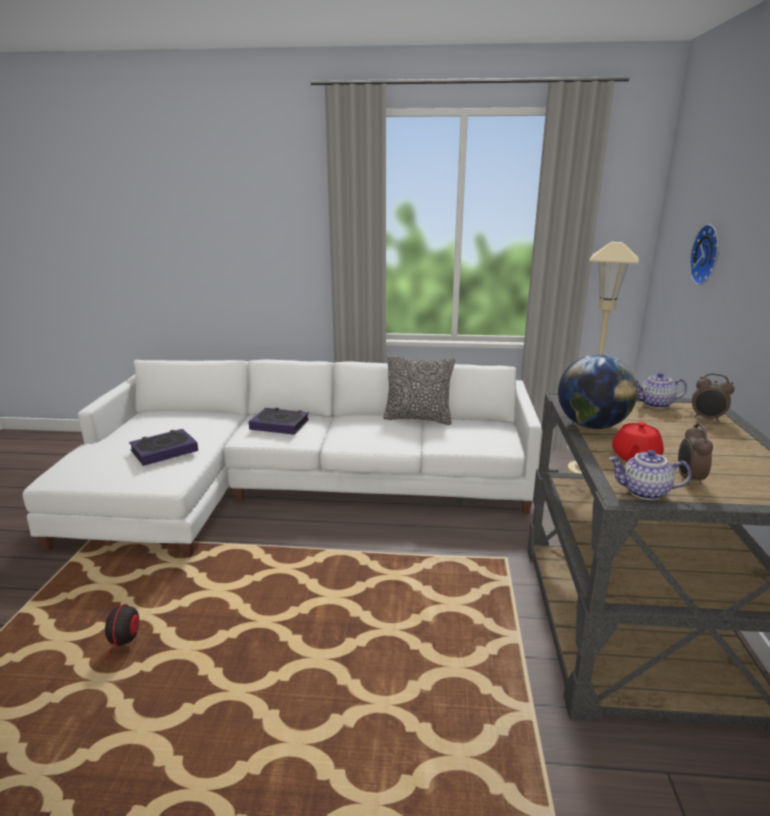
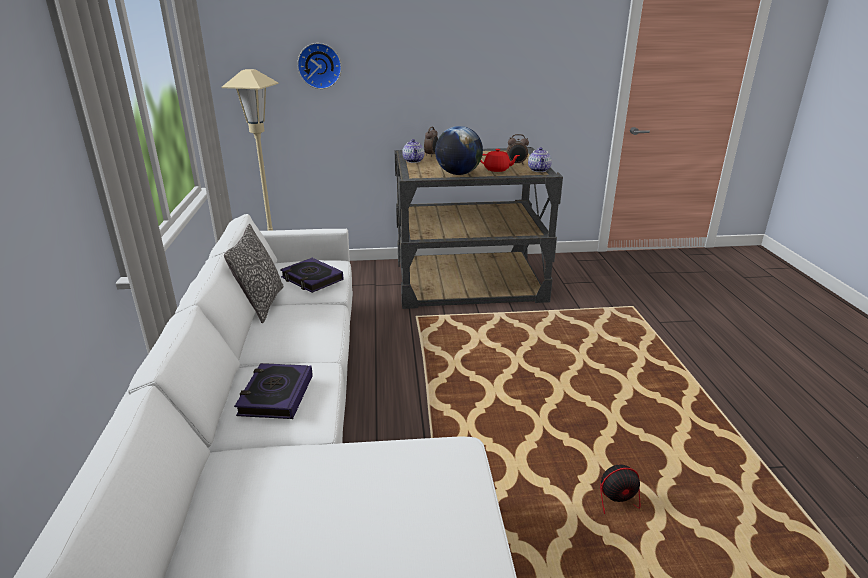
camera: 100 degrees left, 5 degrees up
book [129,429,198,466] -> book moved to [280,258,344,293]

